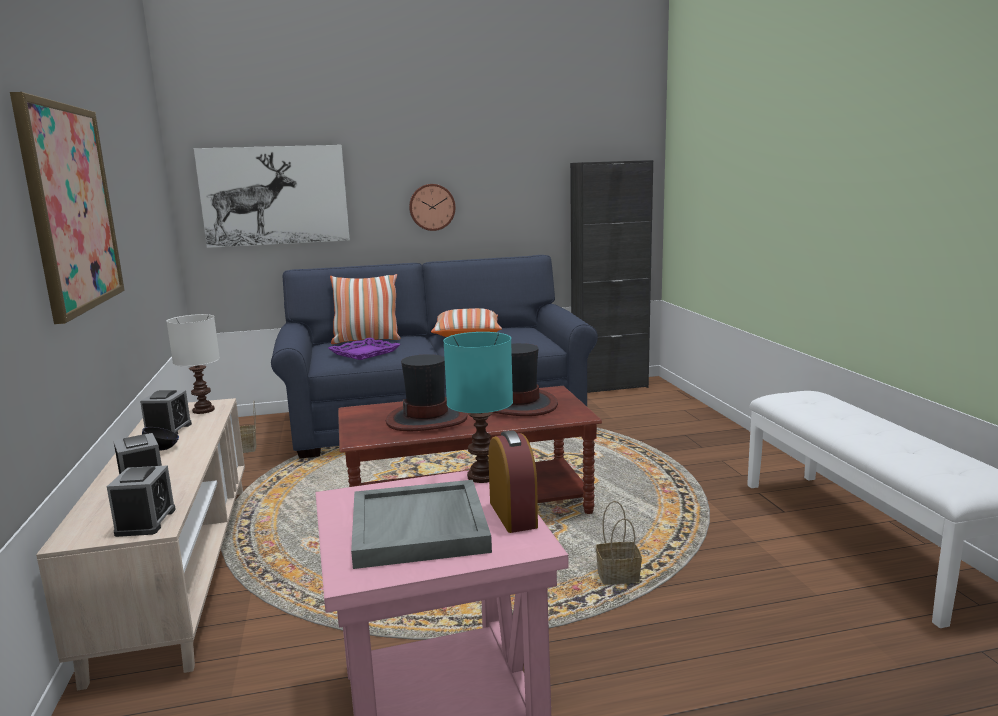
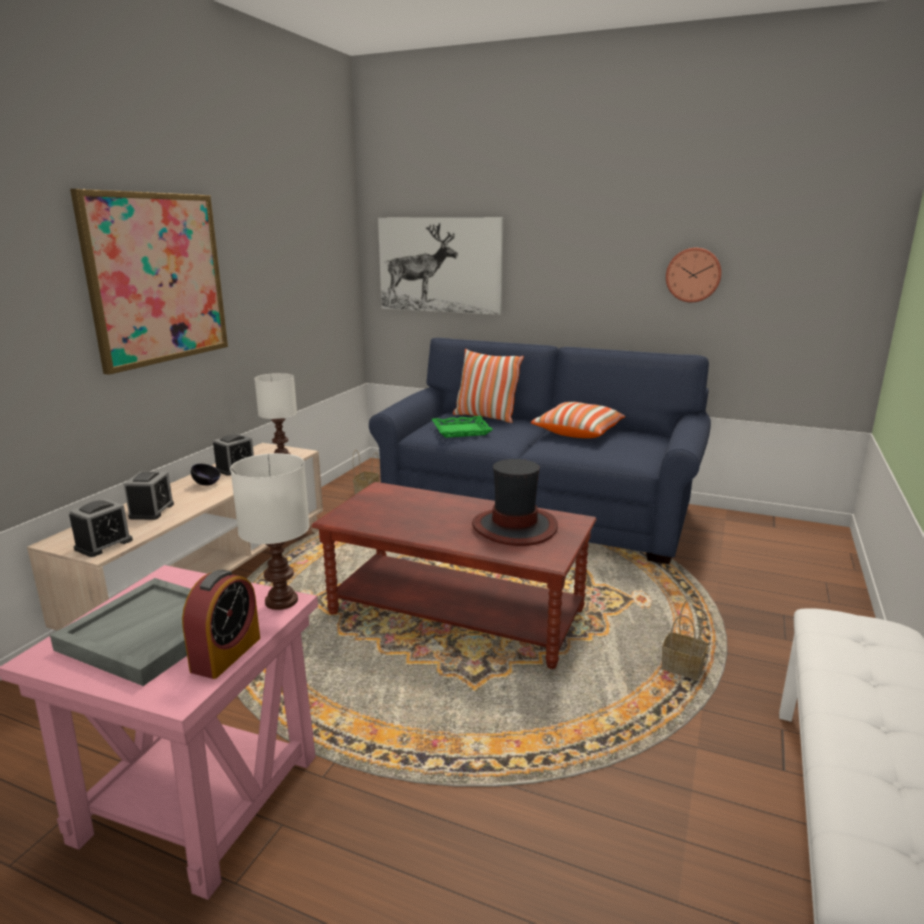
camera: 35 degrees right, 5 degrees up
purple tray [328,338,401,360] -> green tray [432,416,493,438]
hat [386,354,467,431] -> none
wall clock [409,184,455,231] -> wall clock moved to [666,248,722,302]
turquoise table lamp [443,332,513,483] -> white table lamp [230,453,310,610]
black cabinet [570,160,653,393] -> none
basket [596,501,642,585] -> basket moved to [662,598,708,680]

